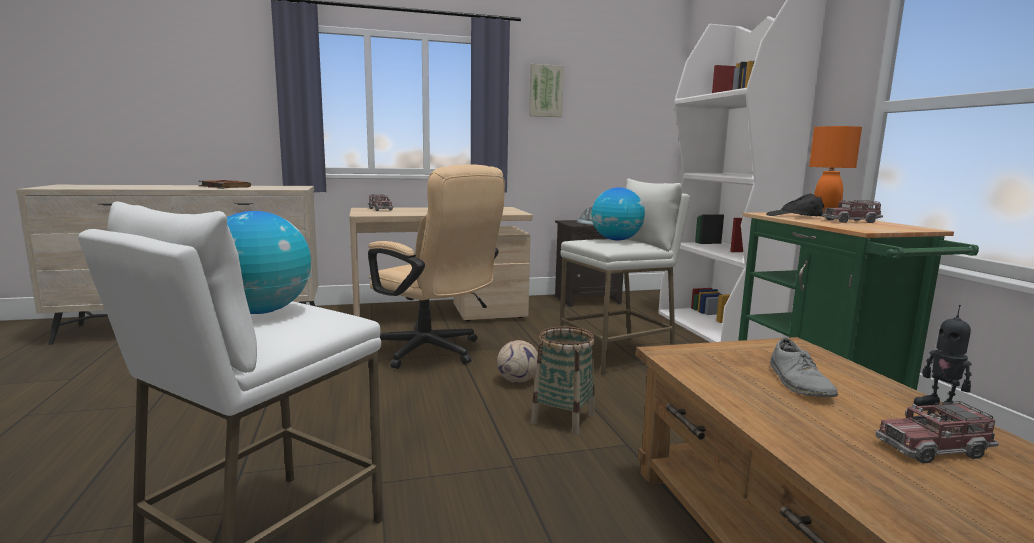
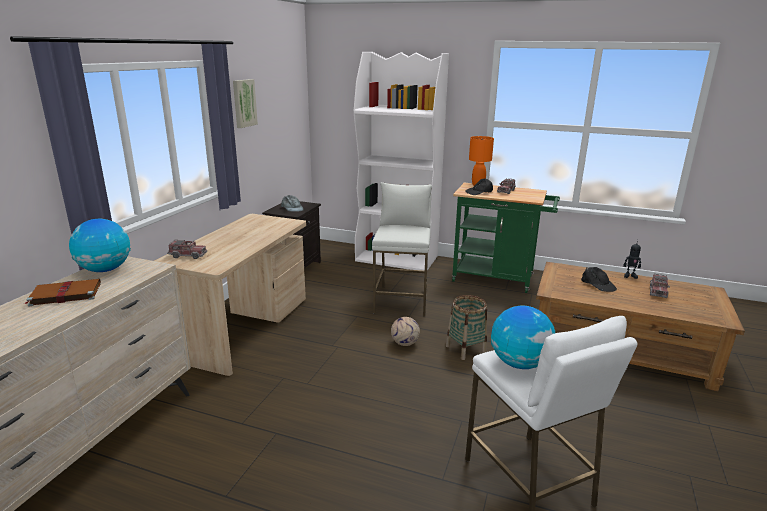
camera: 55 degrees left, 10 degrees up
beige office chair [368,164,505,369] -> none
globe [591,187,645,241] -> globe moved to [69,219,131,272]
grey shoe [770,338,838,397] -> black cap [581,267,617,292]

